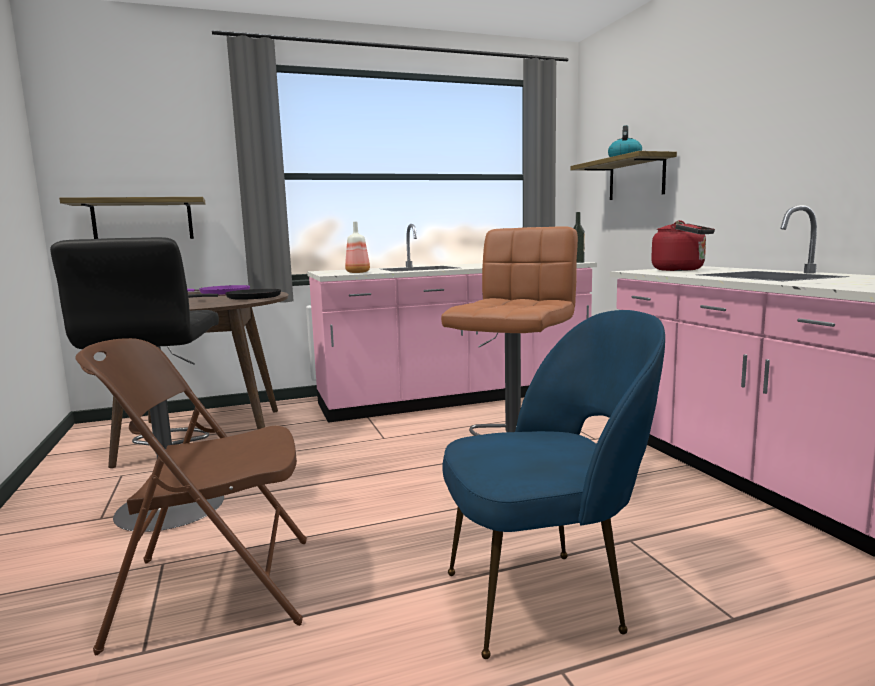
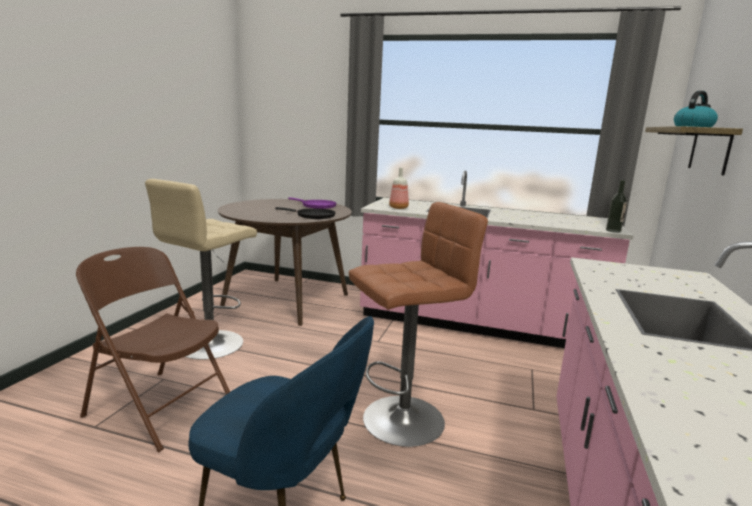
camera: 35 degrees right, 5 degrees up
black stool [50,237,224,532] -> beige stool [145,179,257,359]
shelf [59,197,205,239] -> none
red kettle [651,220,715,271] -> none

